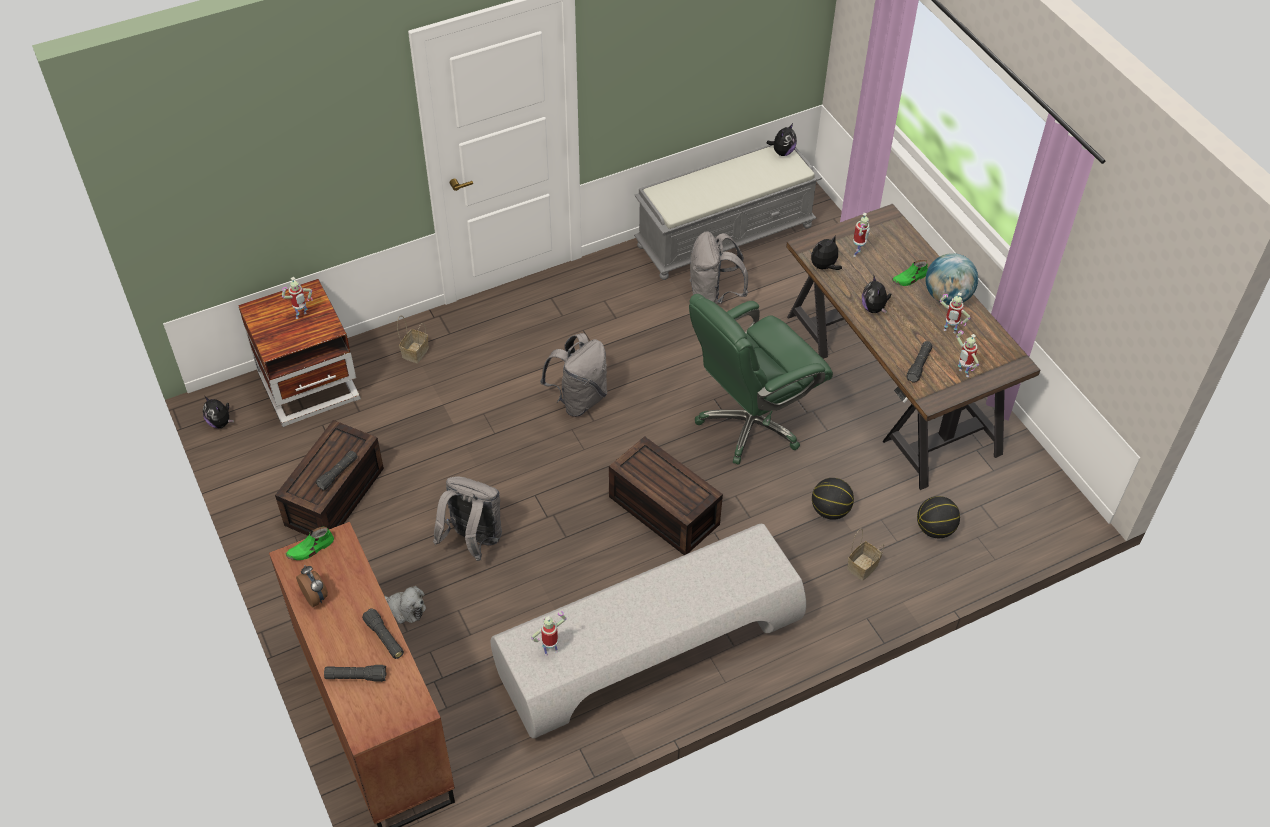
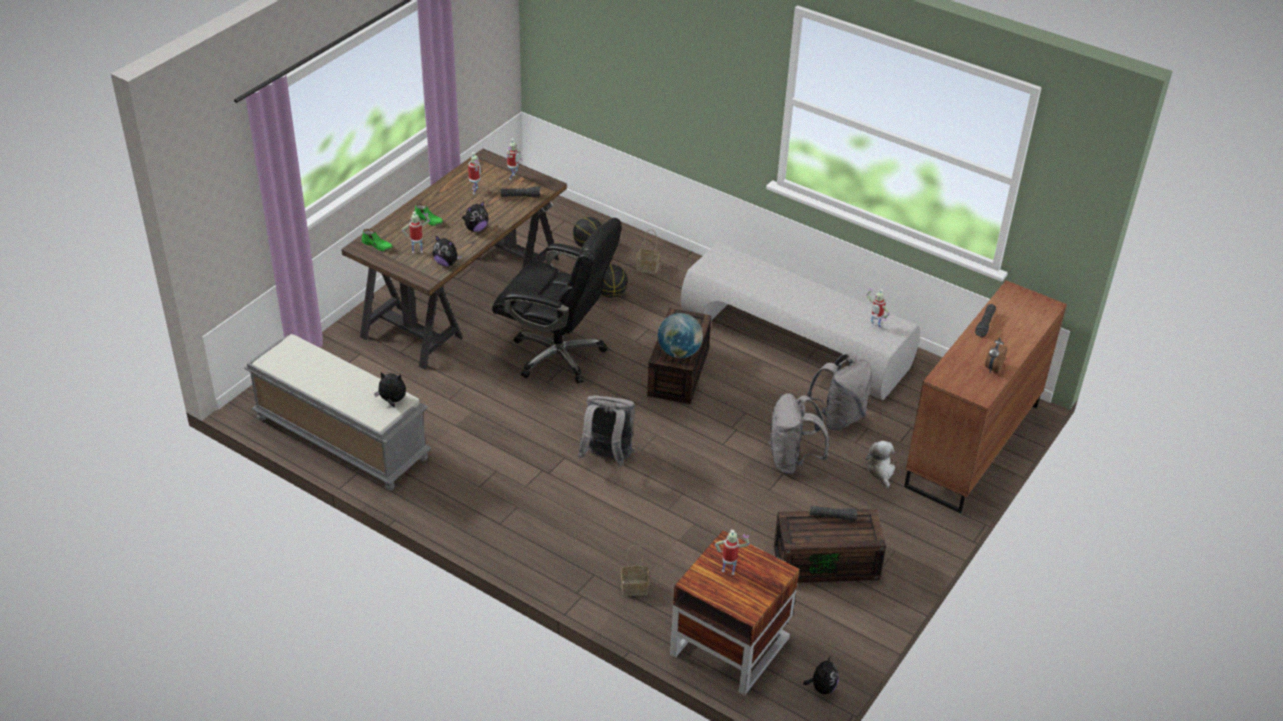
camera: 120 degrees left, 10 degrees down
green shoe [286,527,334,560] -> green shoe moved to [362,229,393,251]
black flashlight [324,665,386,682] -> none
green office chair [689,294,833,465] -> black office chair [492,218,622,383]
grey backpack [690,232,748,304] -> grey backpack moved to [807,354,872,430]
plush toy [767,123,797,156] -> plush toy moved to [374,372,406,407]
globe [926,253,978,305] -> globe moved to [658,313,703,358]

